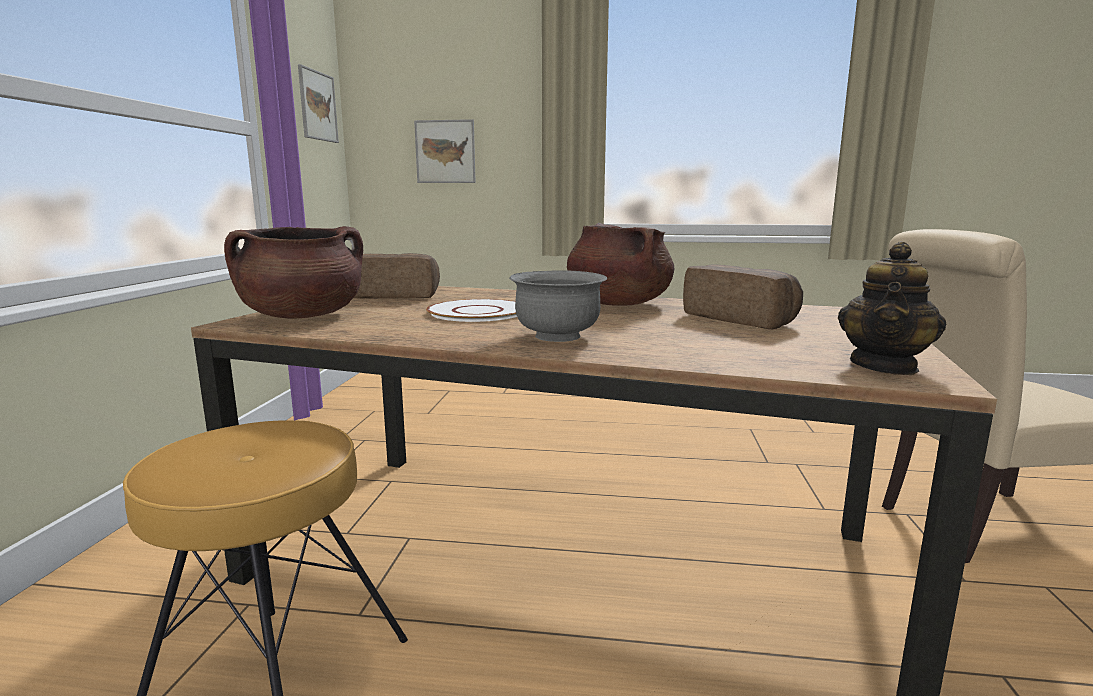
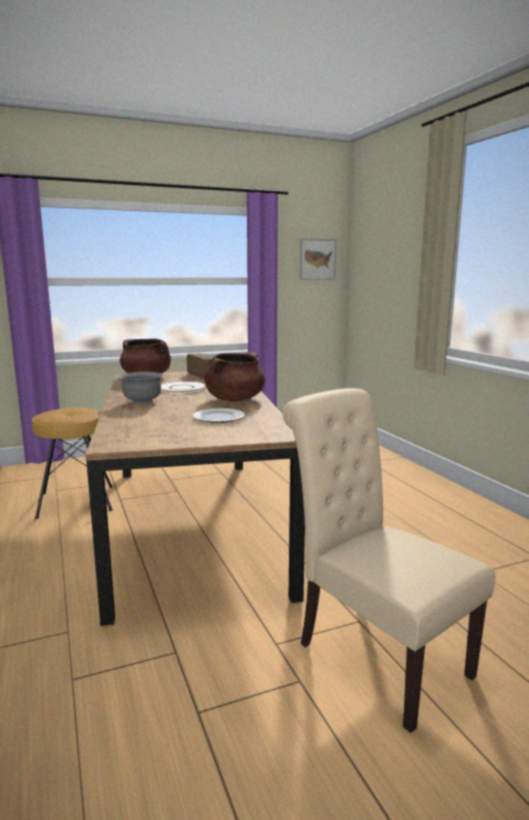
camera: 60 degrees right, 0 degrees up
picture [414,119,476,183] -> none
bread [683,265,803,329] -> plate [193,408,245,423]
teapot [838,241,946,375] -> none

